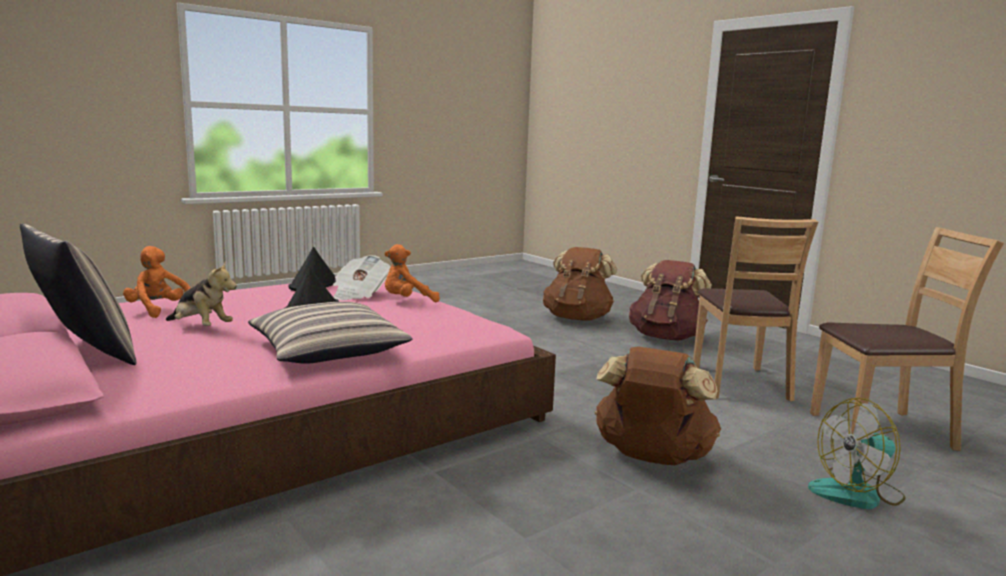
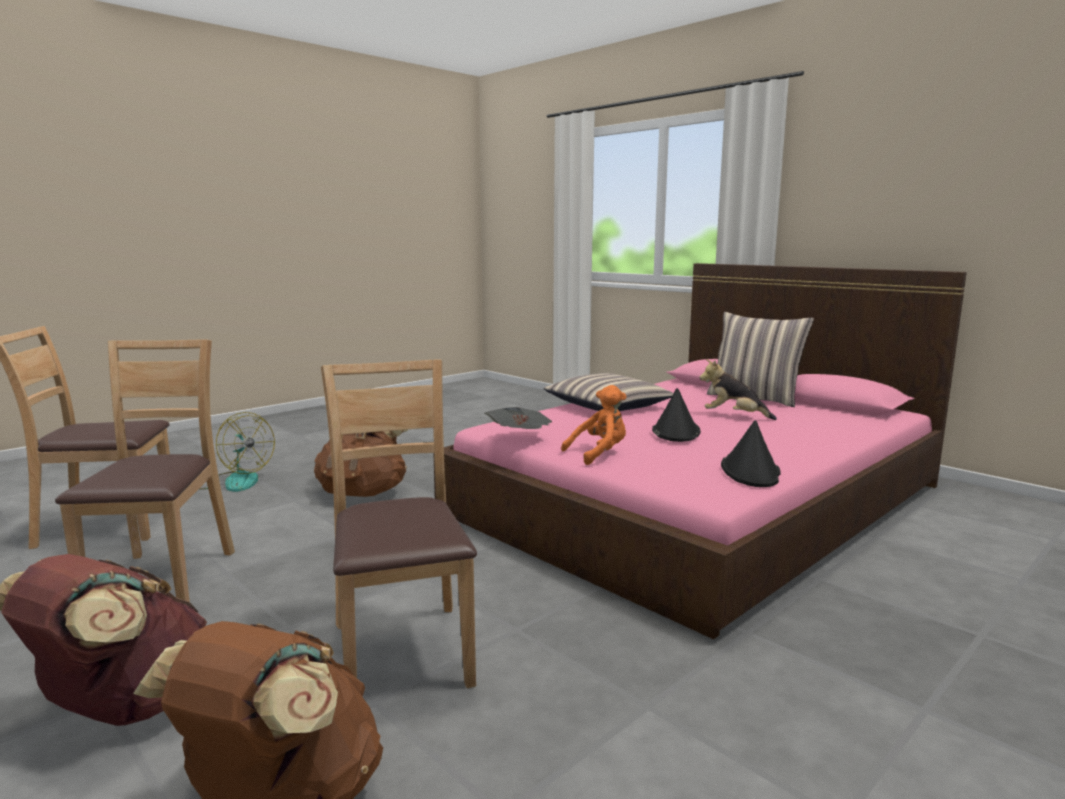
camera: 175 degrees right, 0 degrees up
orange plush toy [123,246,191,318] -> none
newspaper [333,255,391,300] -> newspaper moved to [484,407,552,429]
fan [808,398,906,509] -> fan turned 60 degrees clockwise [199,412,275,492]
none -> brown chair [321,360,477,688]

